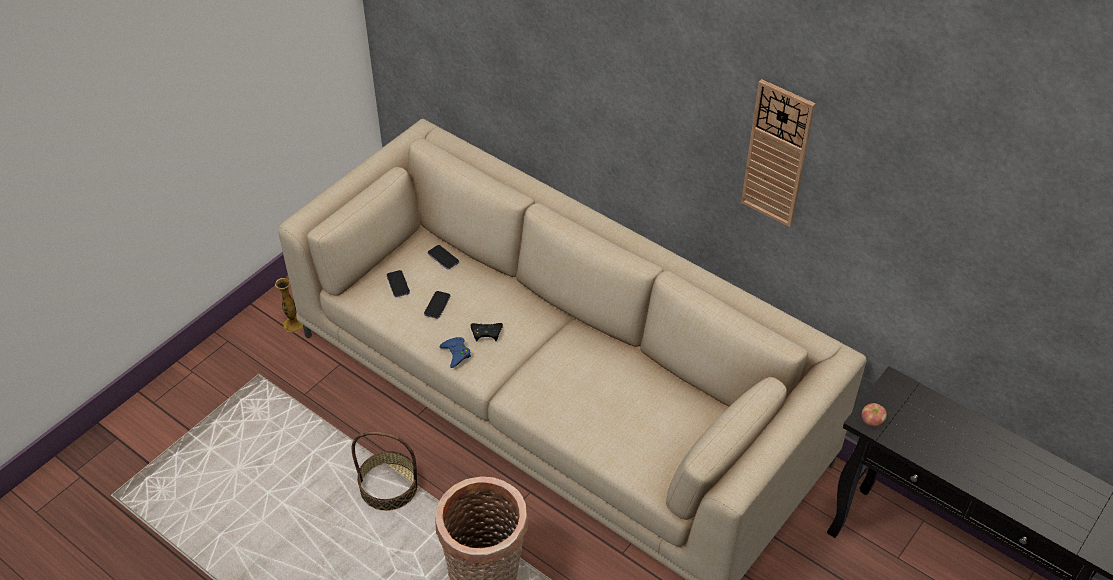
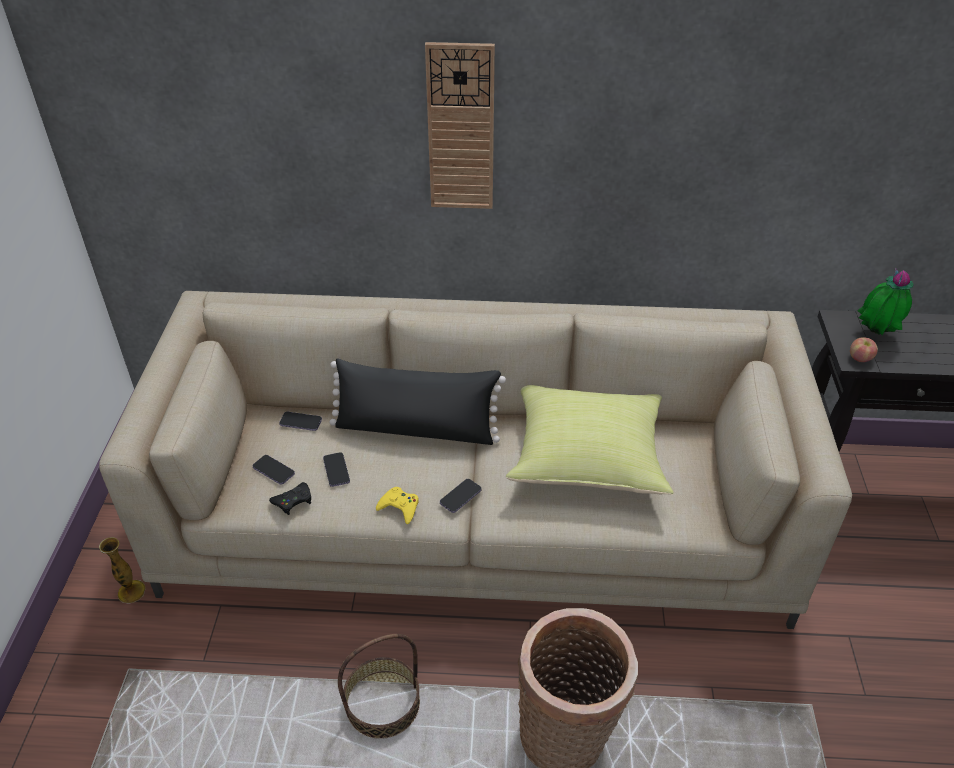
camera: 35 degrees left, 5 degrees down
blue game controller [439,337,471,368] -> yellow game controller [376,487,419,524]
black game controller [470,323,503,341] -> black game controller moved to [269,482,311,515]
wall clock [741,79,815,227] -> wall clock moved to [425,42,495,209]
none -> black pillow [329,359,506,445]
none -> phone [440,479,482,513]
none -> yellow pillow [506,385,674,495]
none -> potted plant [857,268,914,335]

